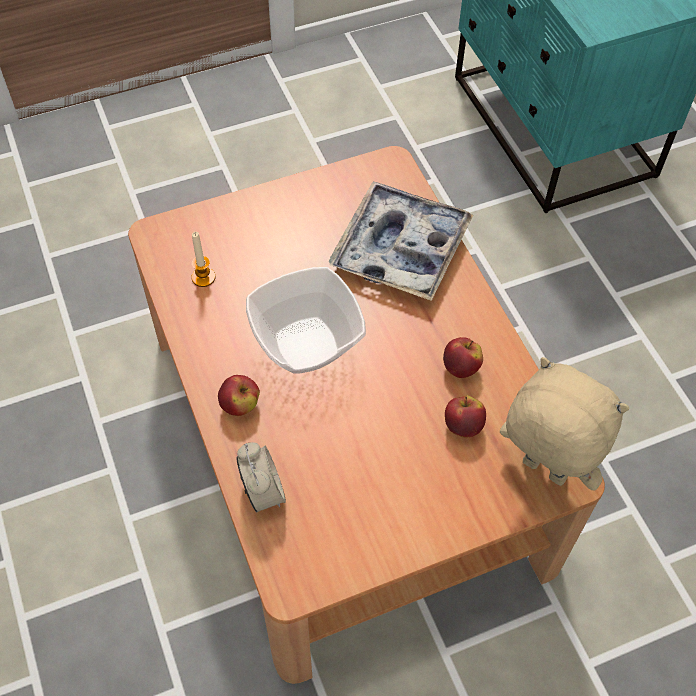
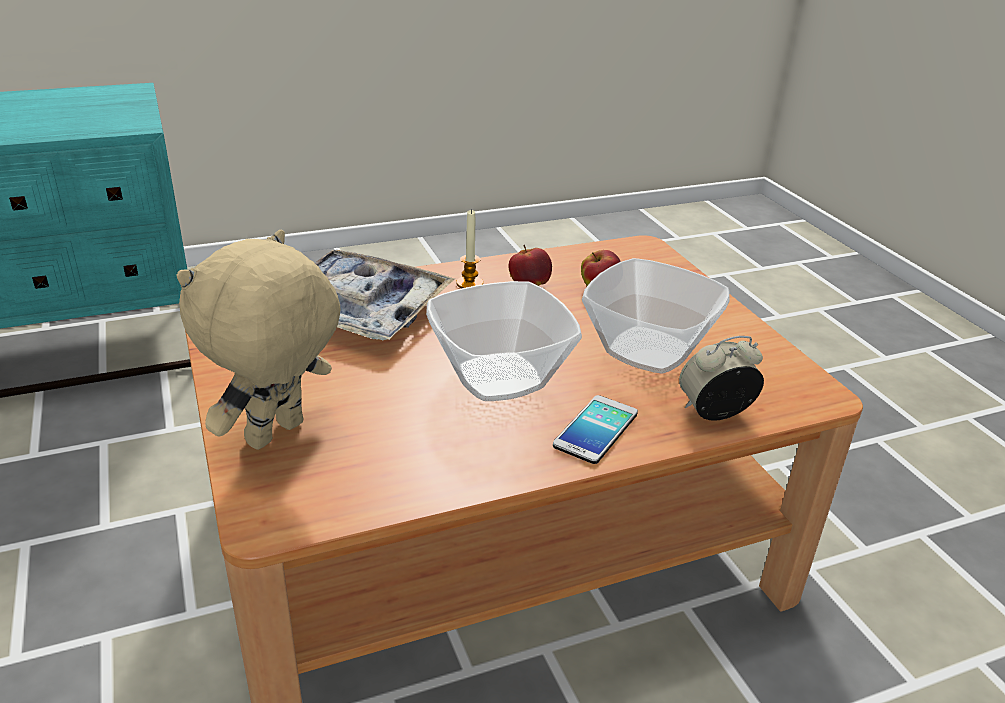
camera: 90 degrees left, 25 degrees down
candle [191,232,215,287] -> candle moved to [456,209,483,289]
apple [218,375,260,416] -> phone [553,395,638,464]
beige plush toy [500,357,629,490] -> beige plush toy moved to [176,230,341,450]
none -> bowl [582,258,730,373]

